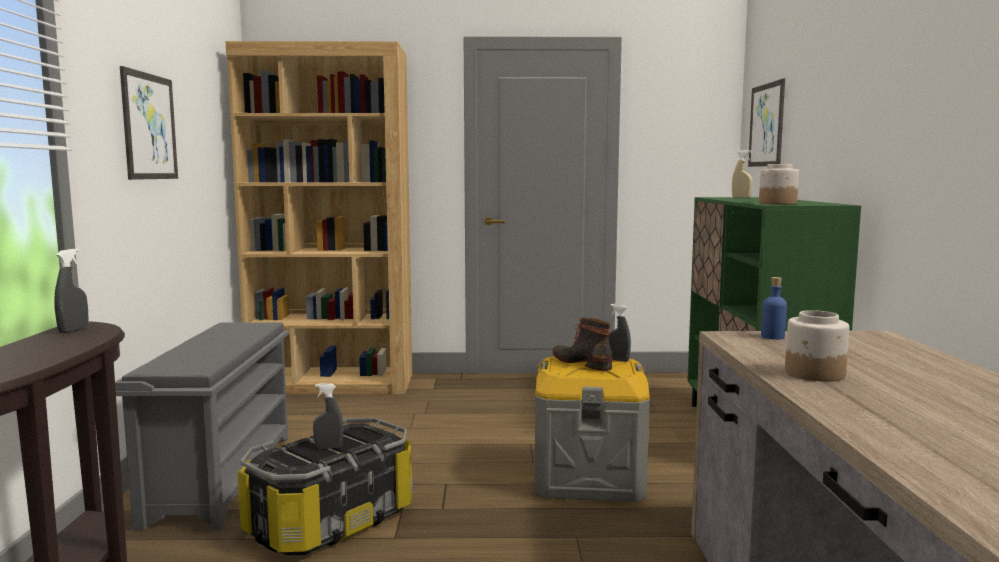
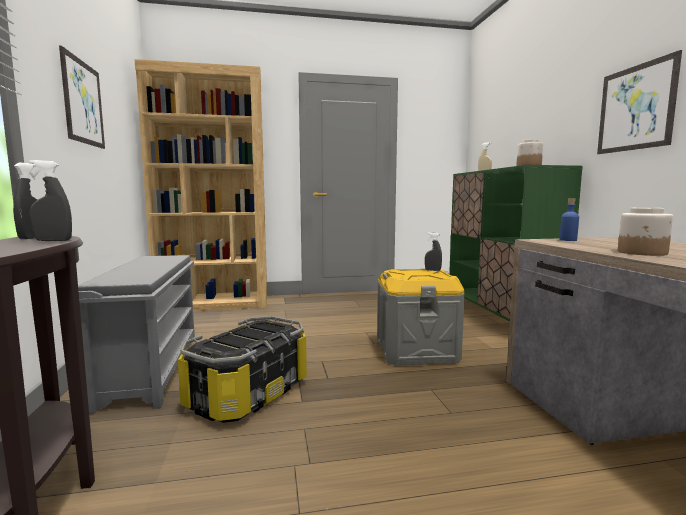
camera: 10 degrees left, 0 degrees up
grey spray bottle [313,384,343,449] -> grey spray bottle moved to [29,160,72,241]
boot [552,317,612,371] -> none
picture [748,79,785,167] -> picture moved to [597,50,682,154]

